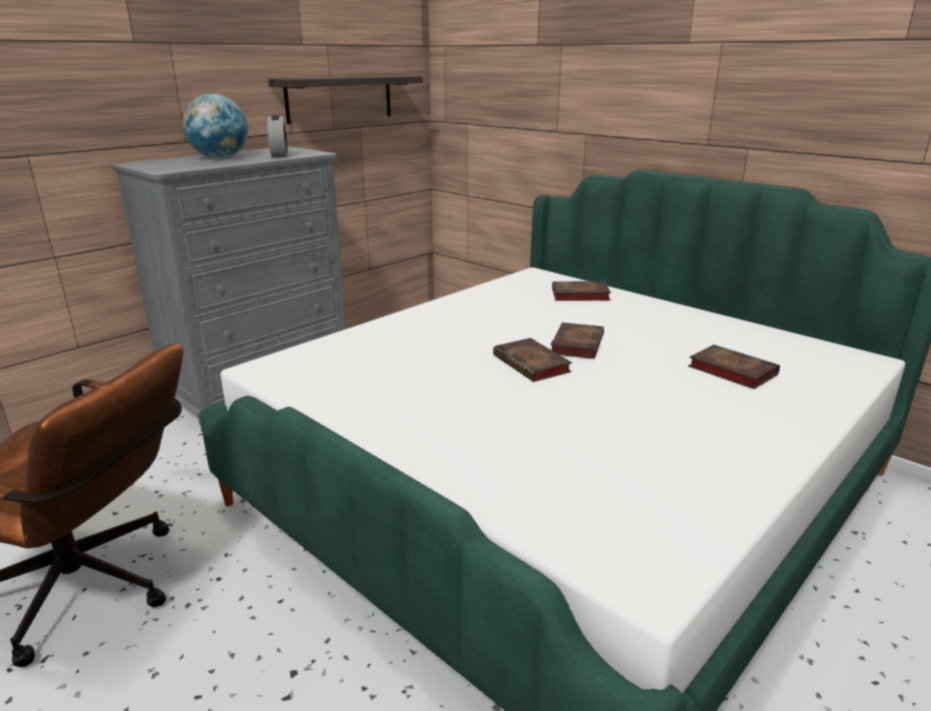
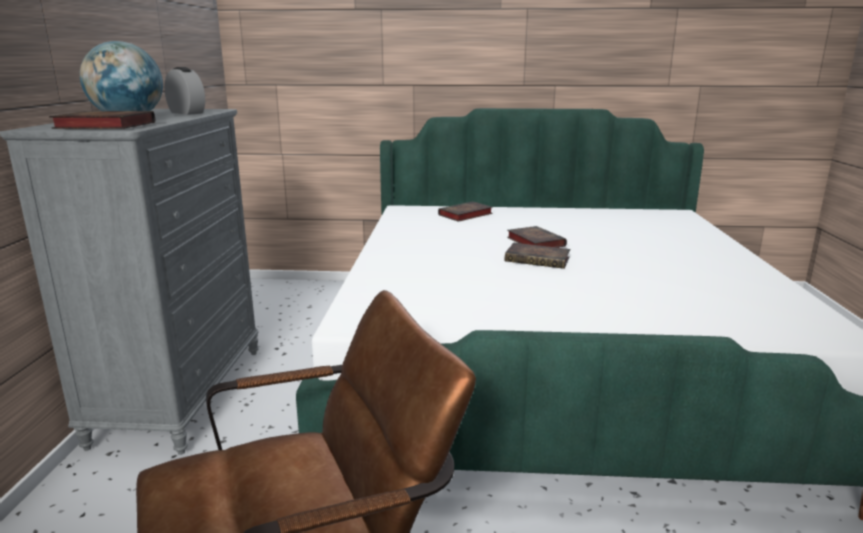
camera: 40 degrees left, 5 degrees down
shelf [268,76,423,124] -> none
book [688,345,780,389] -> book moved to [49,111,155,129]

